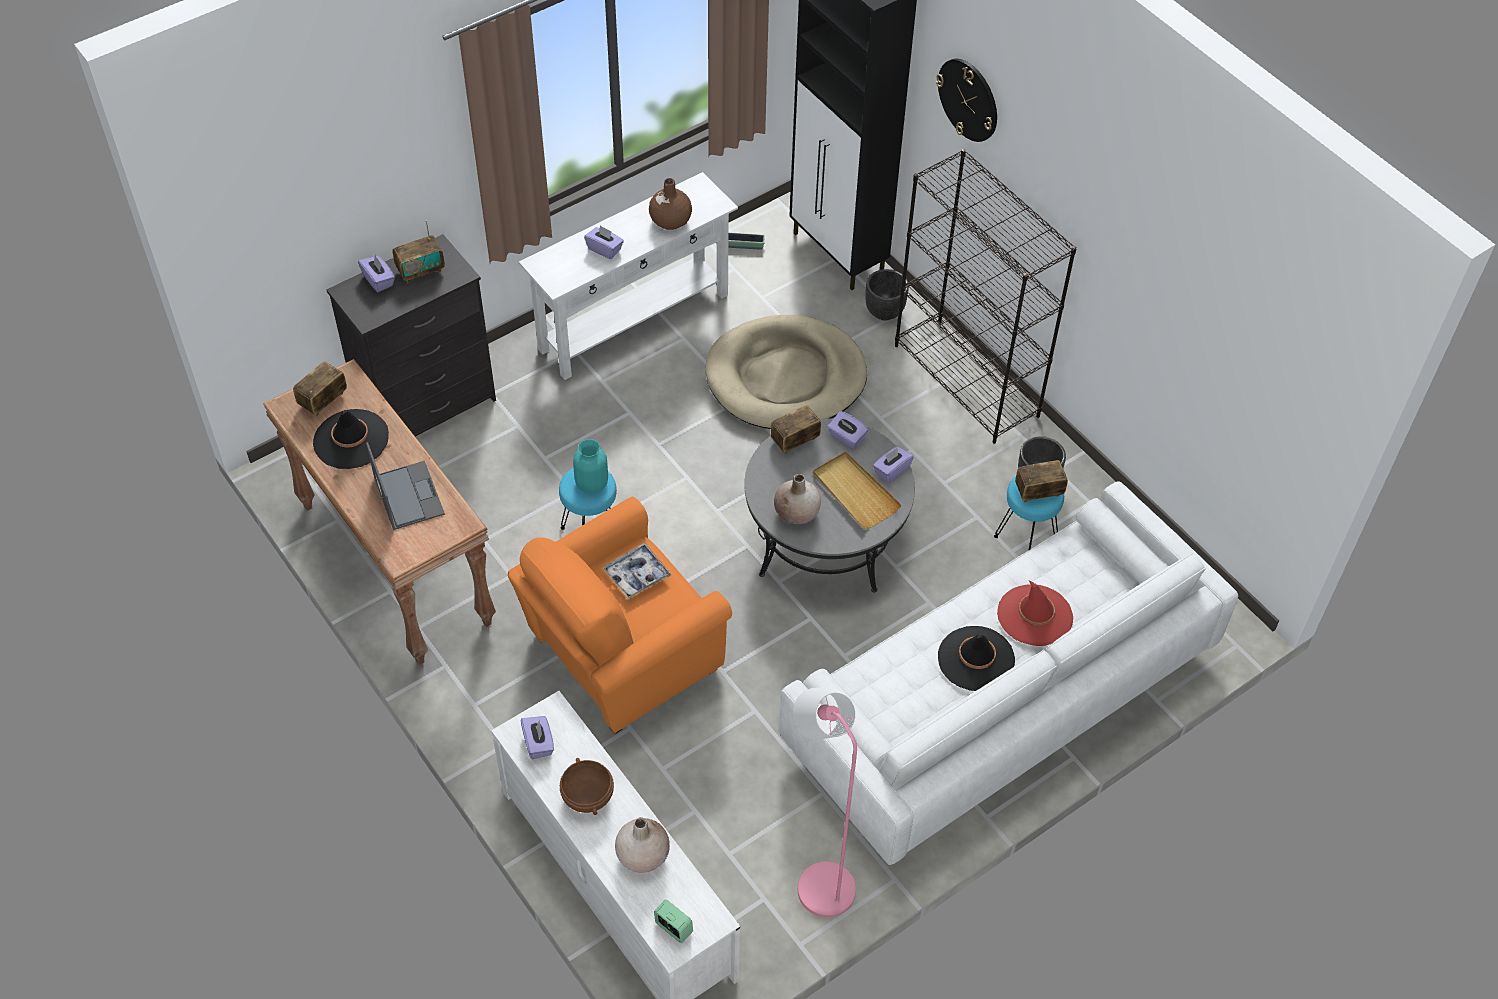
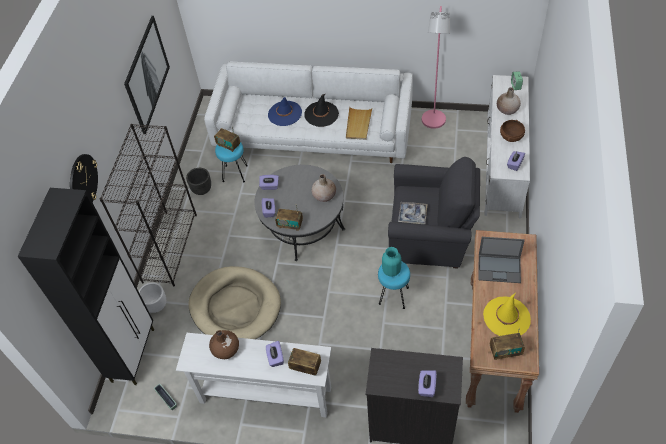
camera: 130 degrees left, 0 degrees up
black hat [313,409,389,469] -> yellow hat [483,294,531,336]
laptop [366,442,445,530] -> laptop turned 105 degrees counterclockwise [478,237,525,283]
radio [392,220,445,283] -> radio moved to [288,348,321,376]
orange armchair [508,497,732,734] -> grey armchair [388,157,480,269]
beige tray [813,452,902,529] -> beige tray moved to [346,107,372,140]
black planter [866,269,909,321] -> white planter [138,283,166,313]
red hat [997,581,1073,646] -> blue hat [268,97,302,126]
none -> picture [124,16,170,134]

